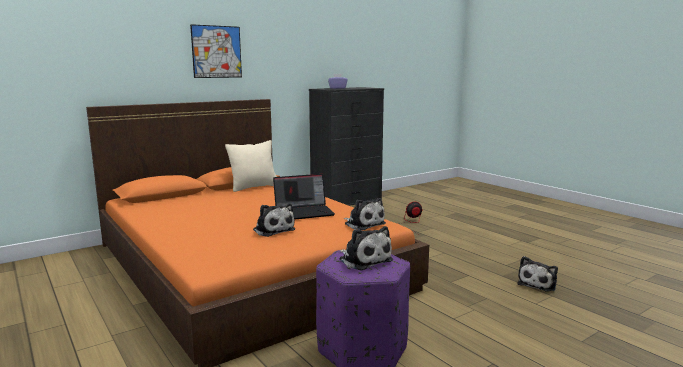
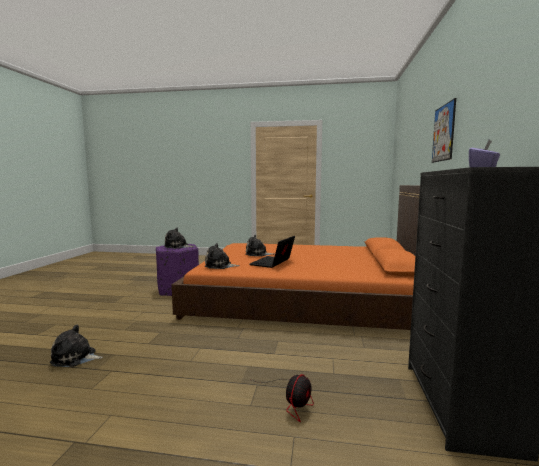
camera: 135 degrees right, 5 degrees down
beige pillow [225,140,277,192] -> none
plush toy [518,256,558,292] -> plush toy turned 75 degrees counterclockwise [50,325,103,367]

